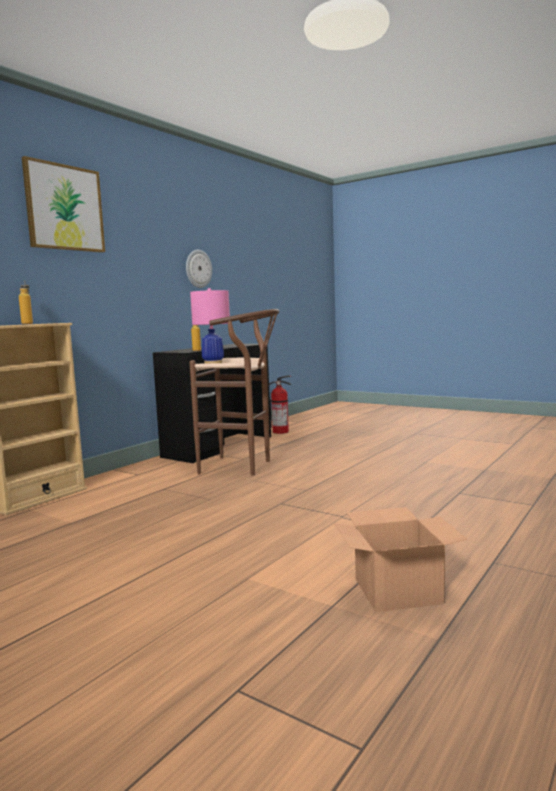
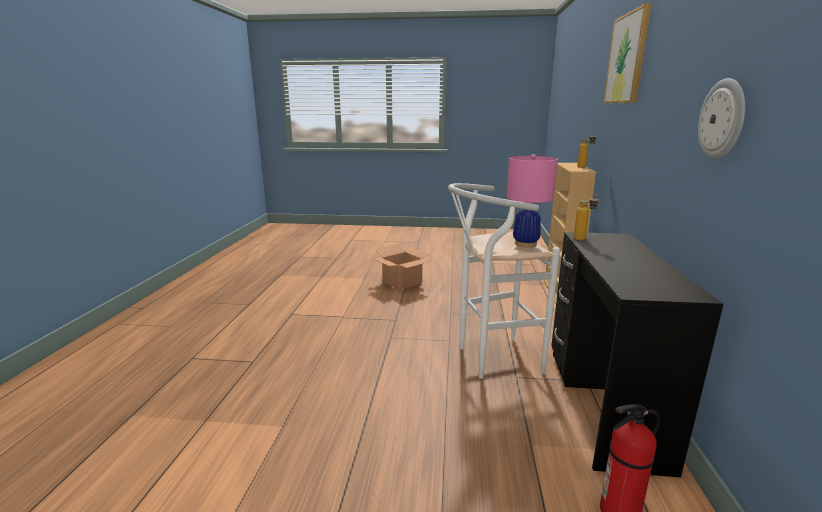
camera: 150 degrees right, 10 degrees up
brown stool [189,309,279,475] -> white stool [448,183,560,379]
cardboard box [334,507,468,612] -> cardboard box moved to [374,244,431,290]

